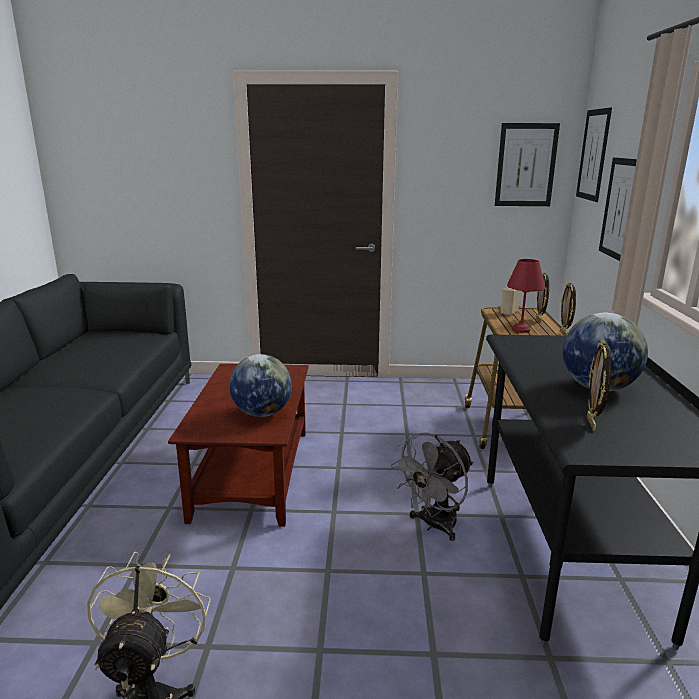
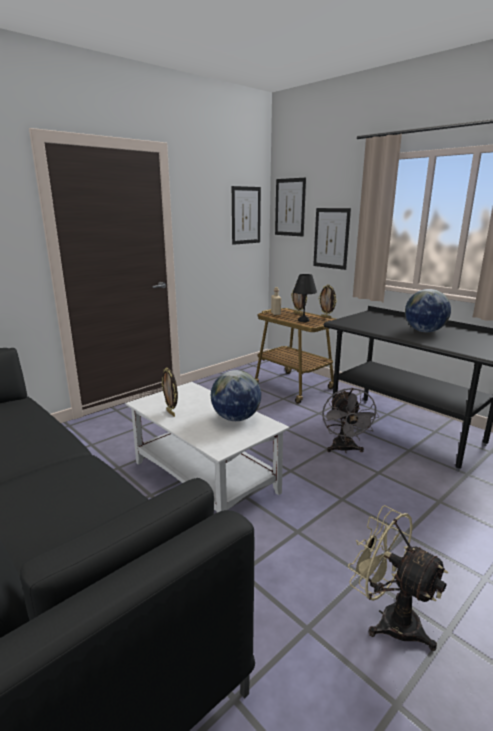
camera: 45 degrees left, 0 degrees up
brown coffee table [168,364,309,527] -> white coffee table [125,382,290,513]
red table lamp [507,259,545,333] -> black table lamp [293,274,317,322]
picture frame [587,340,612,431] -> picture frame moved to [161,367,178,417]

